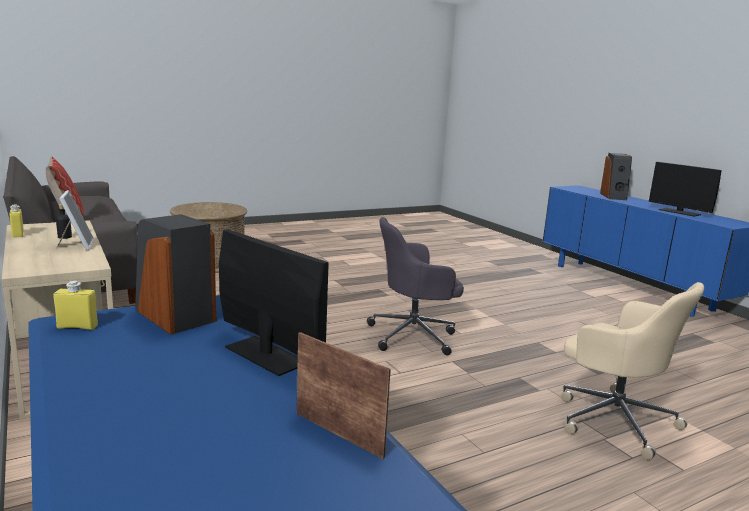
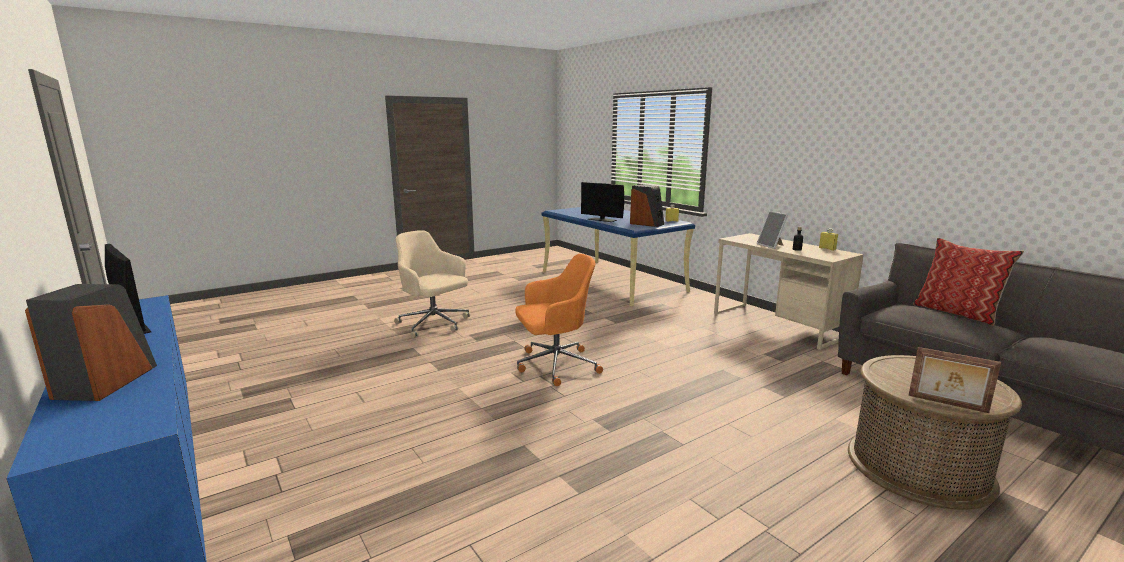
camera: 175 degrees right, 0 degrees up
picture frame [297,332,391,459] -> picture frame moved to [909,347,1001,413]
grey office chair [367,217,464,356] -> orange office chair [515,254,603,386]

